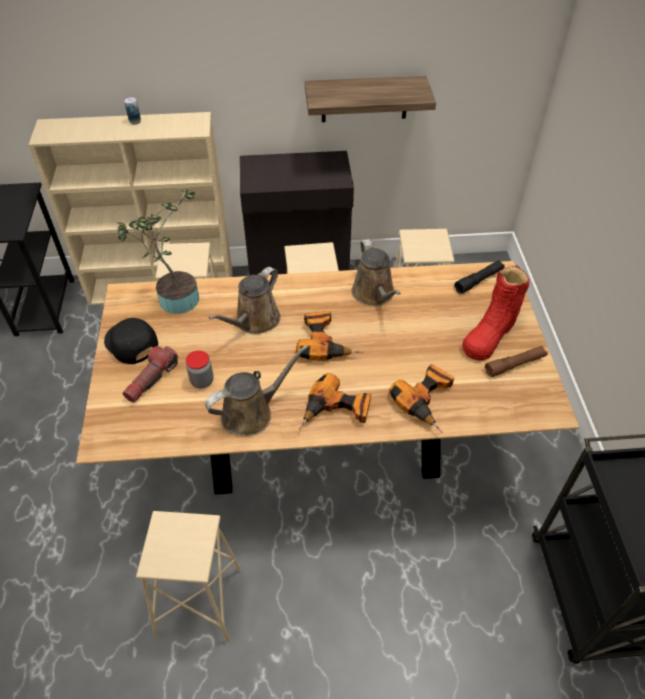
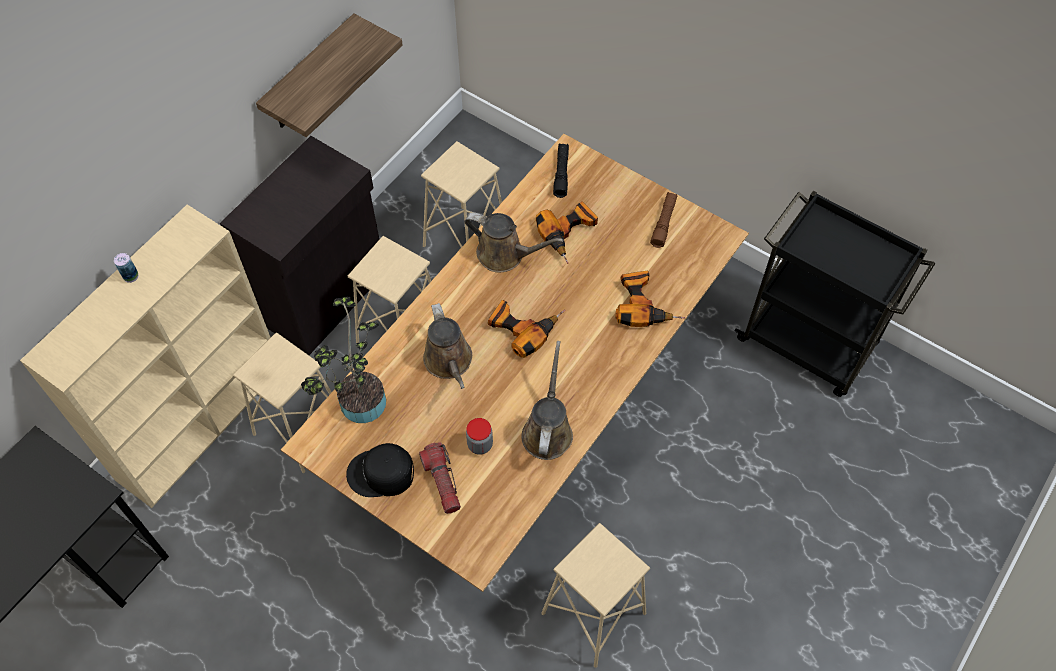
camera: 50 degrees left, 10 degrees up
power drill [299,373,371,429] -> power drill moved to [536,201,598,264]
red boot [462,265,529,361] -> none

